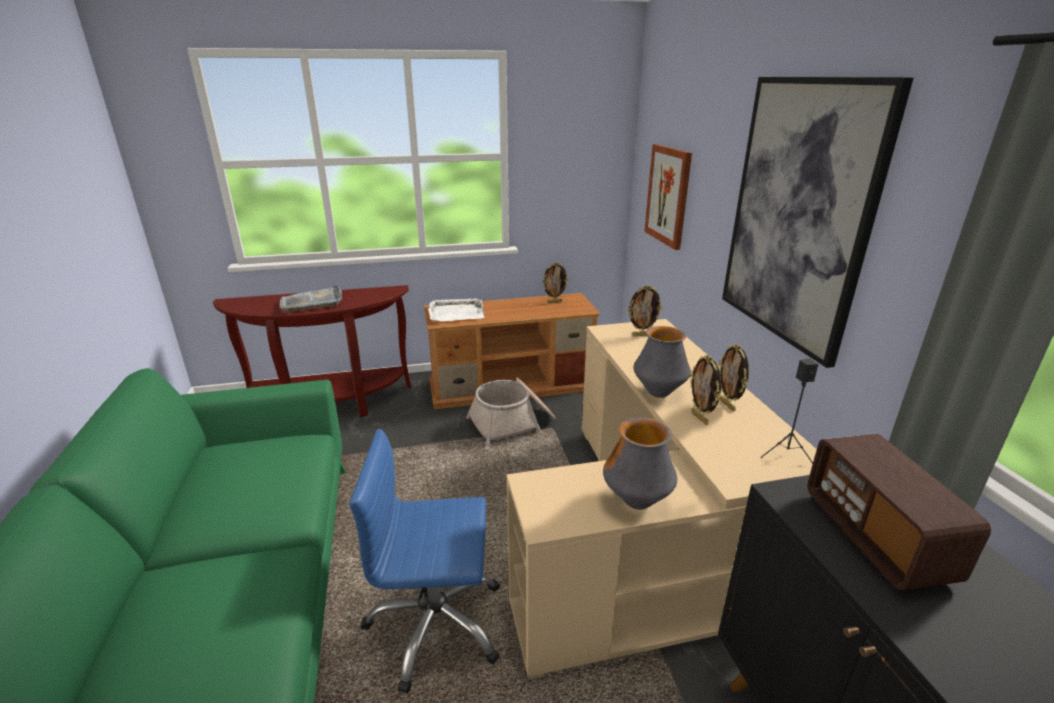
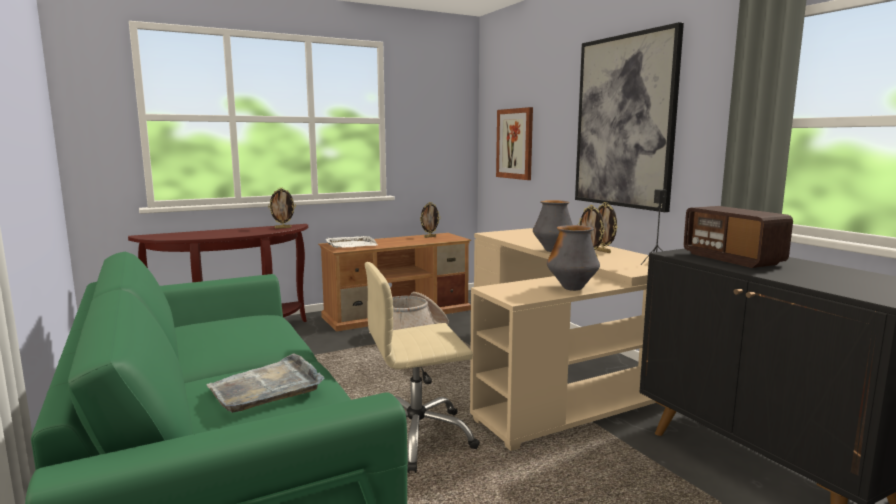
camera: 15 degrees left, 15 degrees down
grey tray [280,284,342,312] -> grey tray moved to [206,353,324,413]
blue office chair [349,429,500,694] -> beige office chair [365,262,480,473]
picture frame [628,285,663,336] -> picture frame moved to [268,188,296,229]

